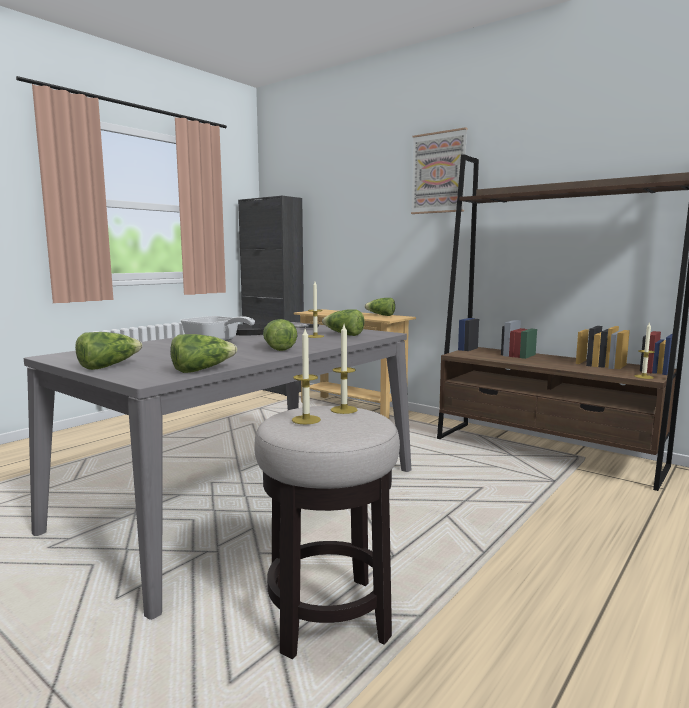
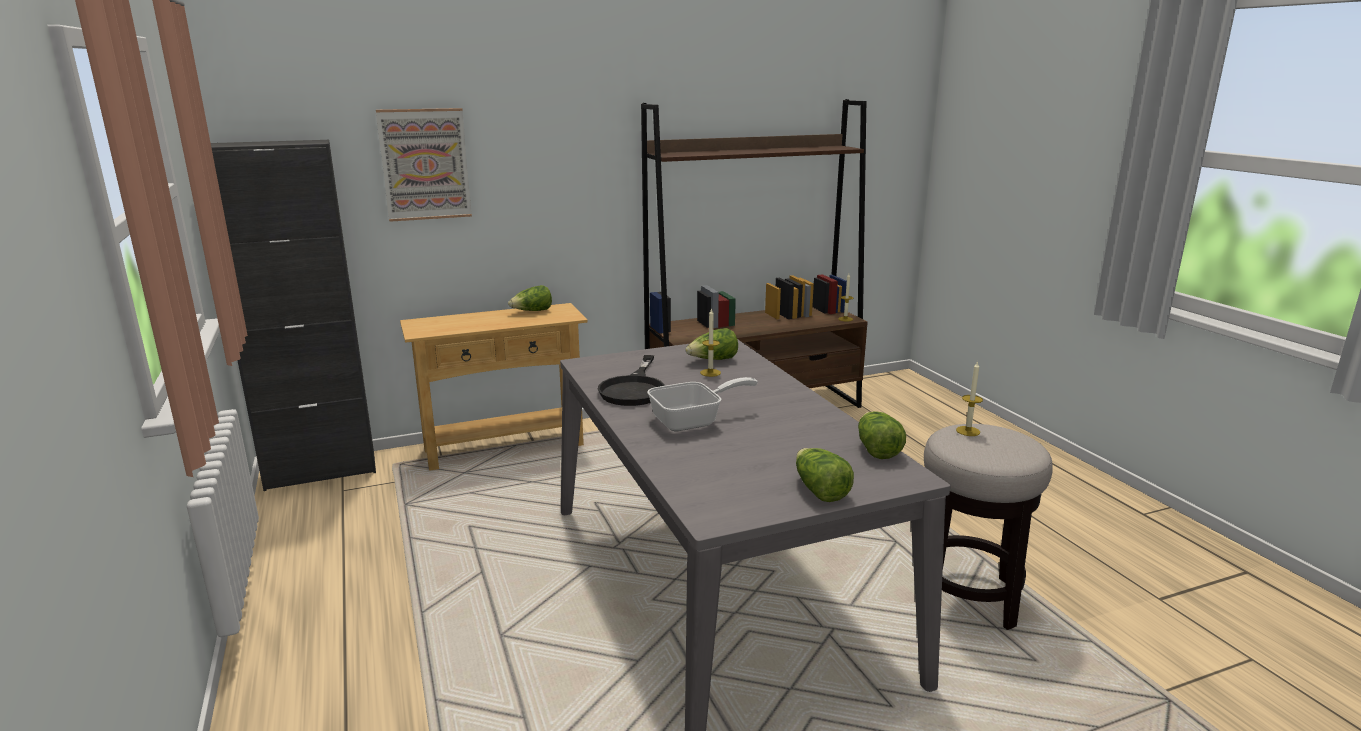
camera: 60 degrees left, 10 degrees up
lettuce [263,319,297,351] -> none
candle [292,329,321,424] -> none
picture [411,127,467,214] -> picture moved to [376,108,472,222]

